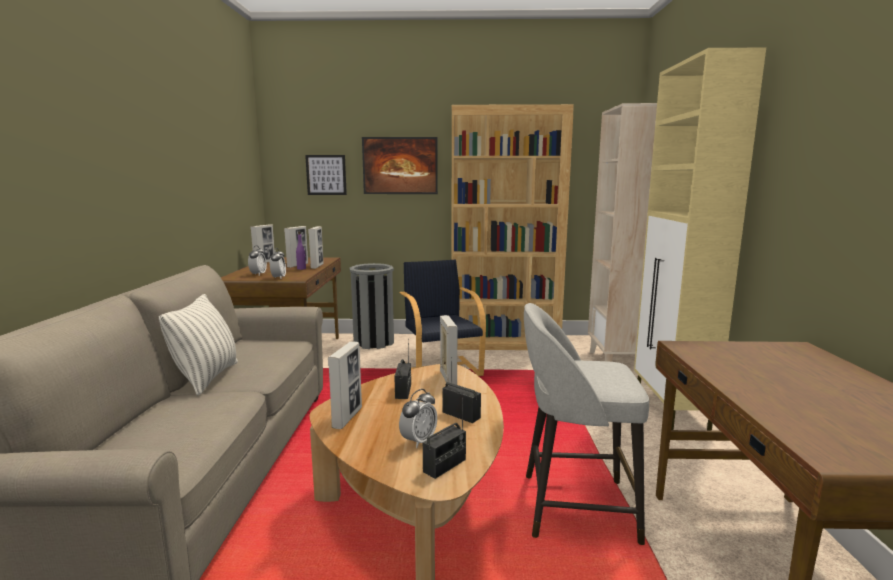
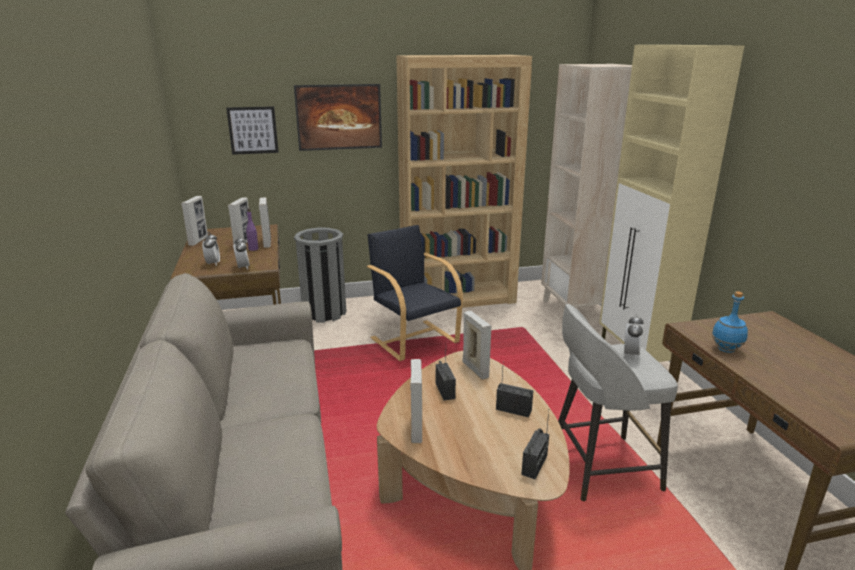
camera: 15 degrees left, 10 degrees up
pillow [159,294,238,395] -> none
alarm clock [399,389,437,448] -> alarm clock moved to [624,314,644,359]
none -> blue bottle [712,291,748,353]

